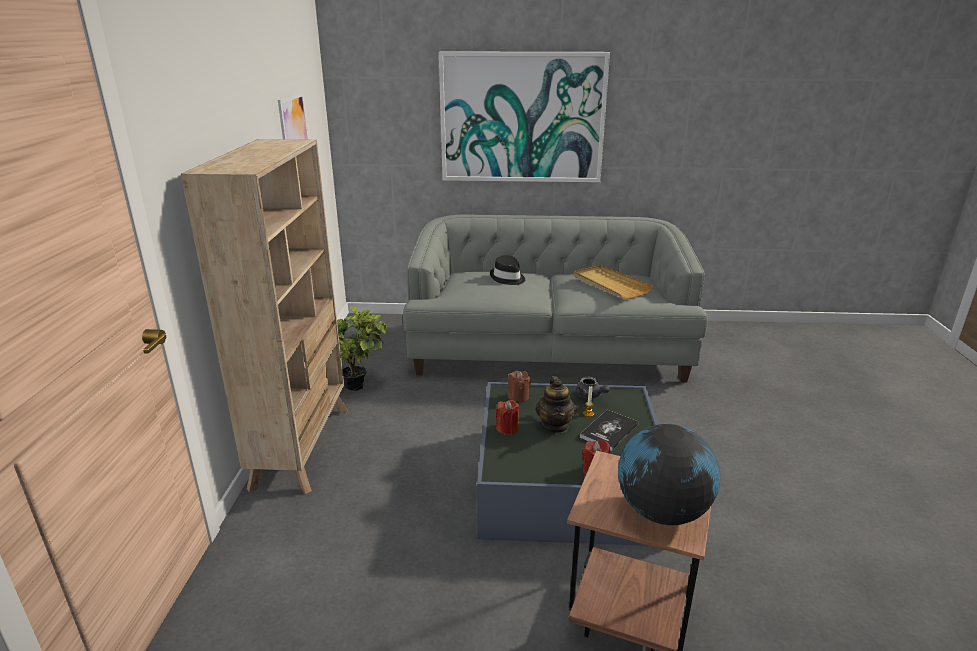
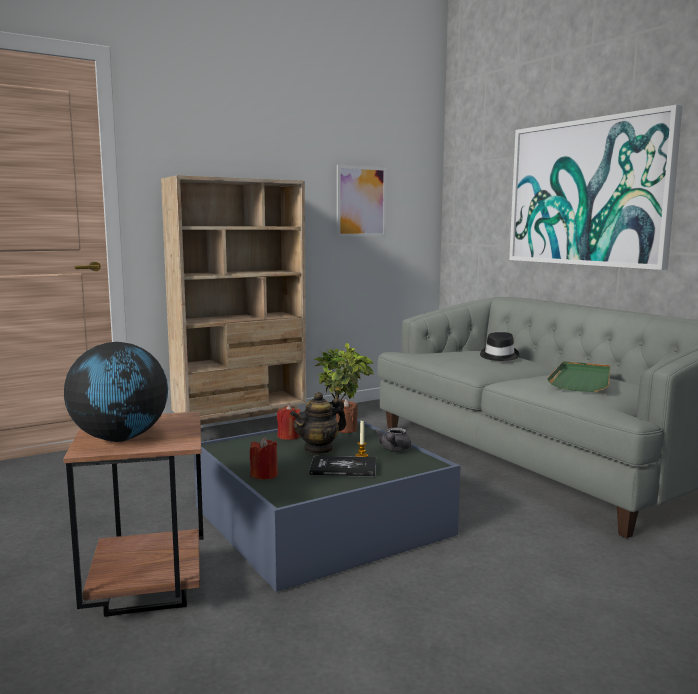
camera: 55 degrees right, 15 degrees down
beige tray [574,265,653,299] -> green tray [547,361,610,392]

